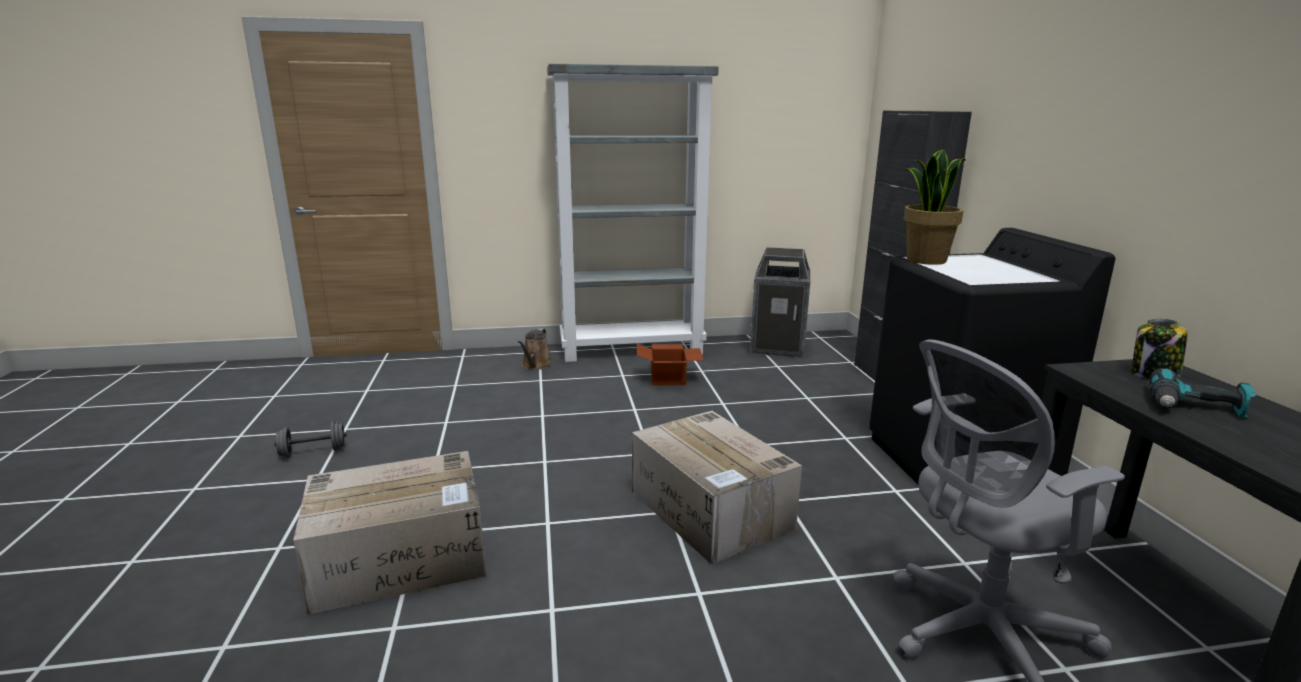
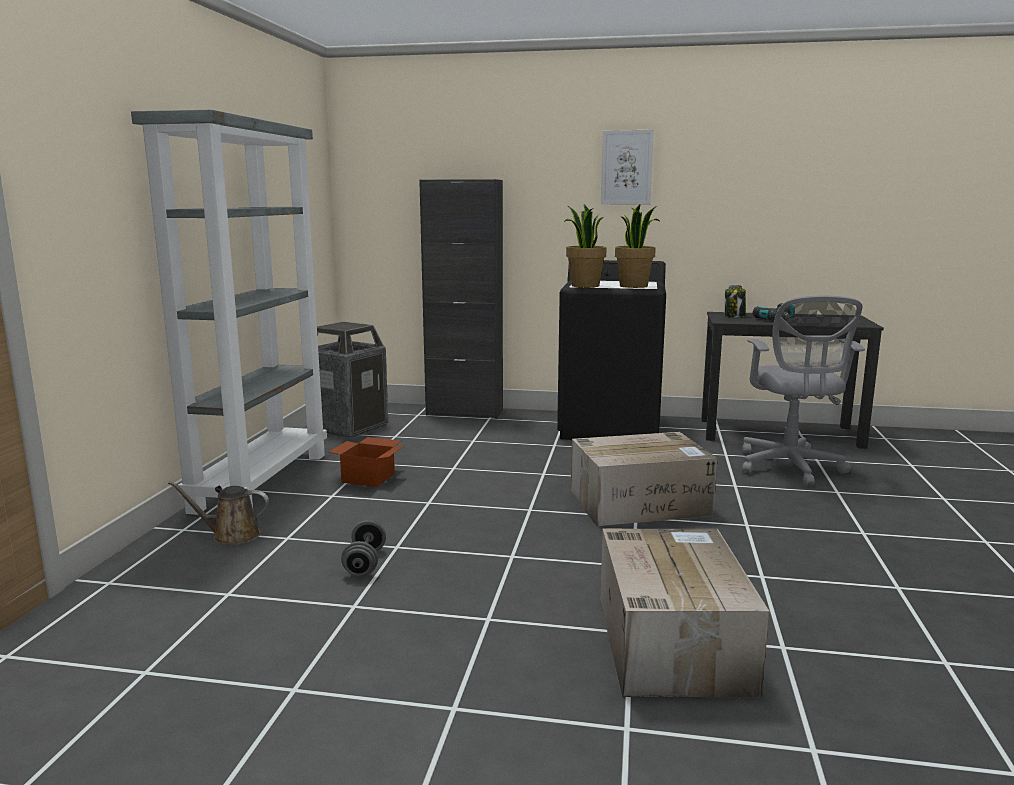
camera: 70 degrees left, 5 degrees down
grey dumbbell [275,421,347,458] -> grey dumbbell moved to [341,520,386,576]
brown watering can [518,328,553,370] -> brown watering can turned 150 degrees clockwise [168,481,269,545]
none -> picture [601,130,654,205]
none -> potted plant [615,204,660,288]

